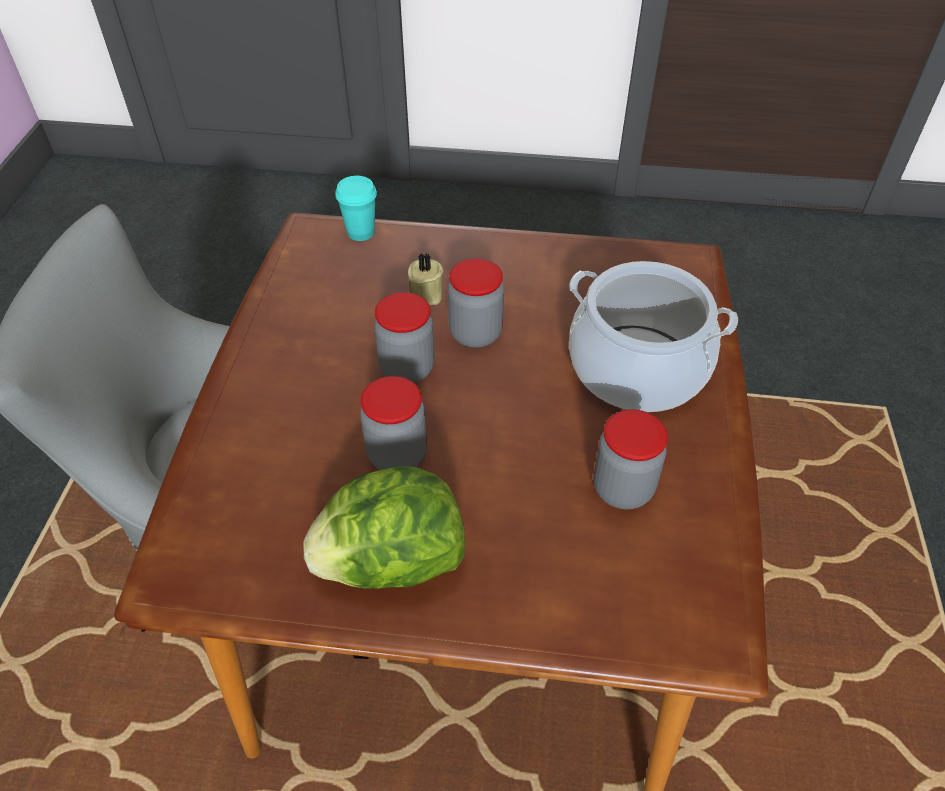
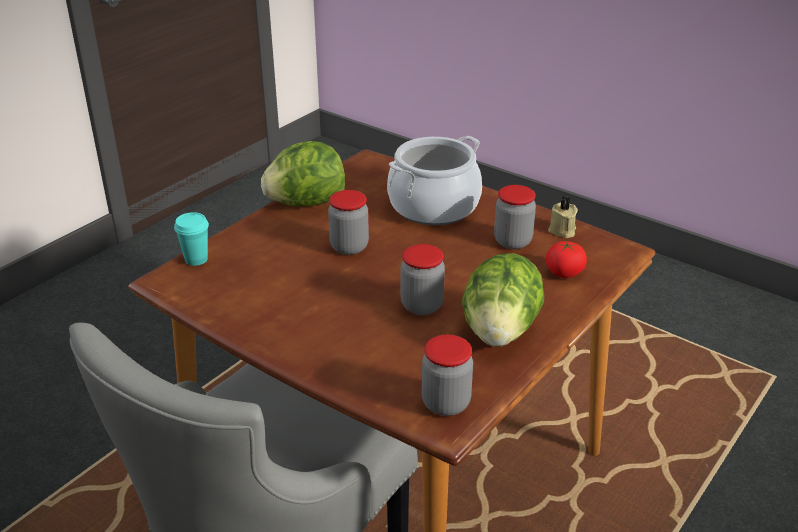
camera: 60 degrees left, 15 degrees down
jar [374,292,435,383] -> jar moved to [422,335,473,416]
beige candle [408,253,443,305] -> beige candle moved to [548,197,578,238]
none -> lettuce [261,141,345,206]
none -> tomato [546,240,587,278]

